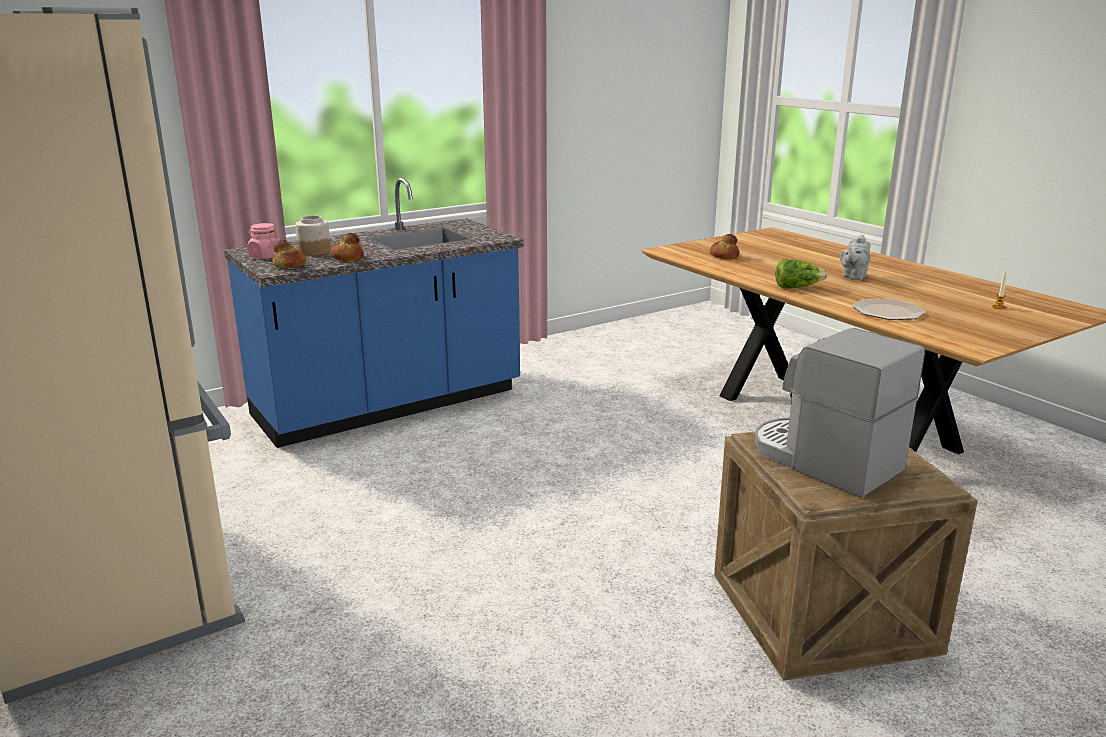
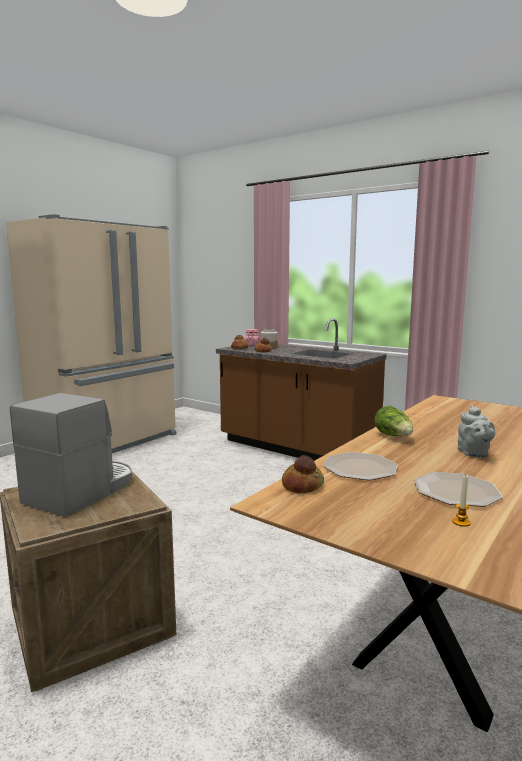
camera: 70 degrees right, 10 degrees down
blue counter [224,178,524,448] -> brown counter [216,318,387,461]
bread [709,234,739,259] -> bread moved to [282,455,324,493]
grey teapot [840,235,871,280] -> grey teapot turned 105 degrees counterclockwise [457,406,495,458]
none -> plate [414,472,503,507]

